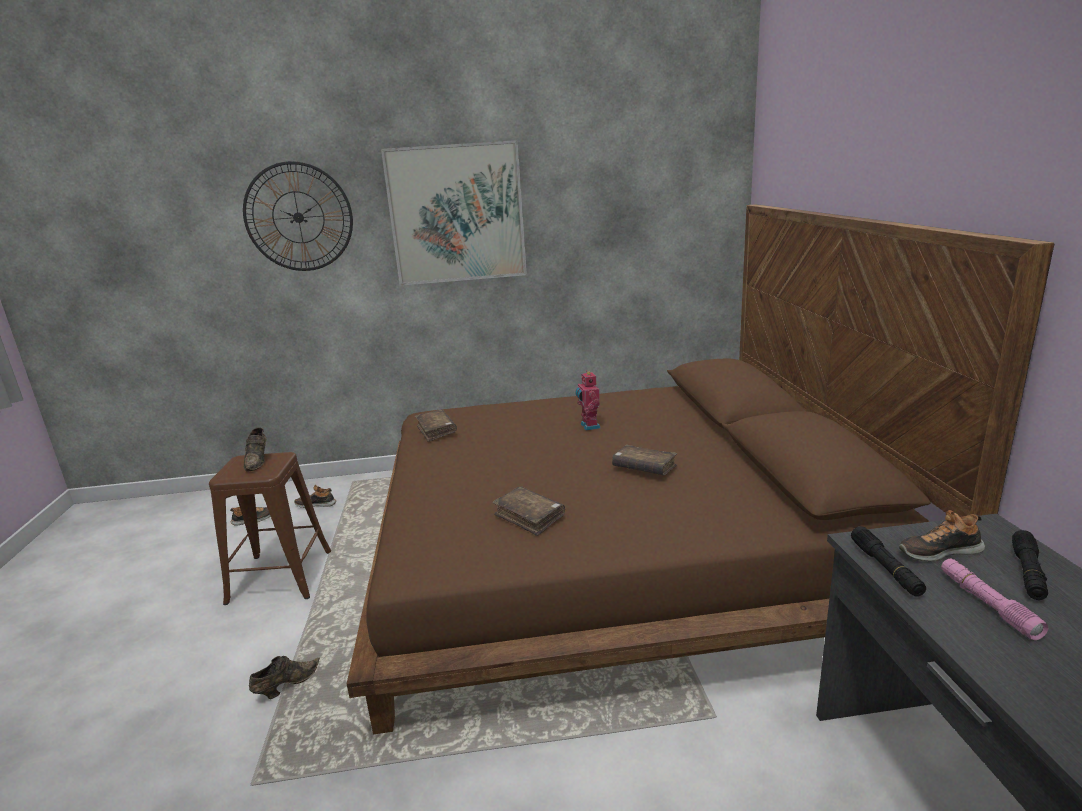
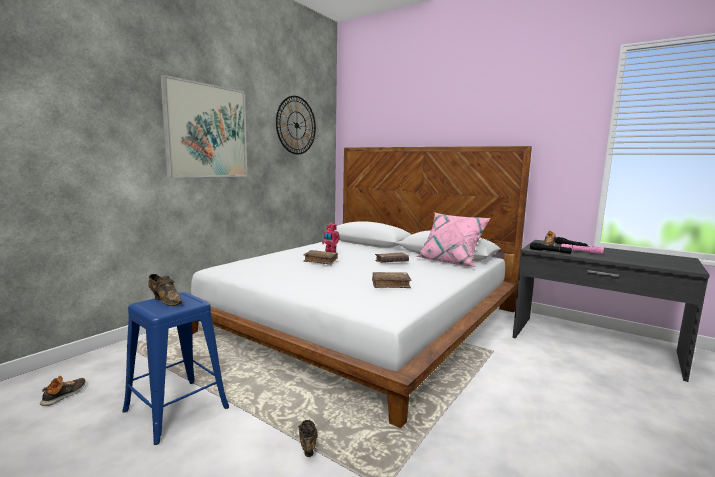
camera: 50 degrees left, 10 degrees down
brown stool [209,452,331,605] -> blue stool [122,292,229,445]
wall clock [243,161,353,271] -> wall clock moved to [276,96,316,154]
shoe [294,485,336,508] -> none
brown bed [347,204,1054,734] -> white bed [191,146,532,428]
brown book [415,409,457,442] -> brown book moved to [303,250,338,265]
none -> pink pillow [416,212,491,267]

